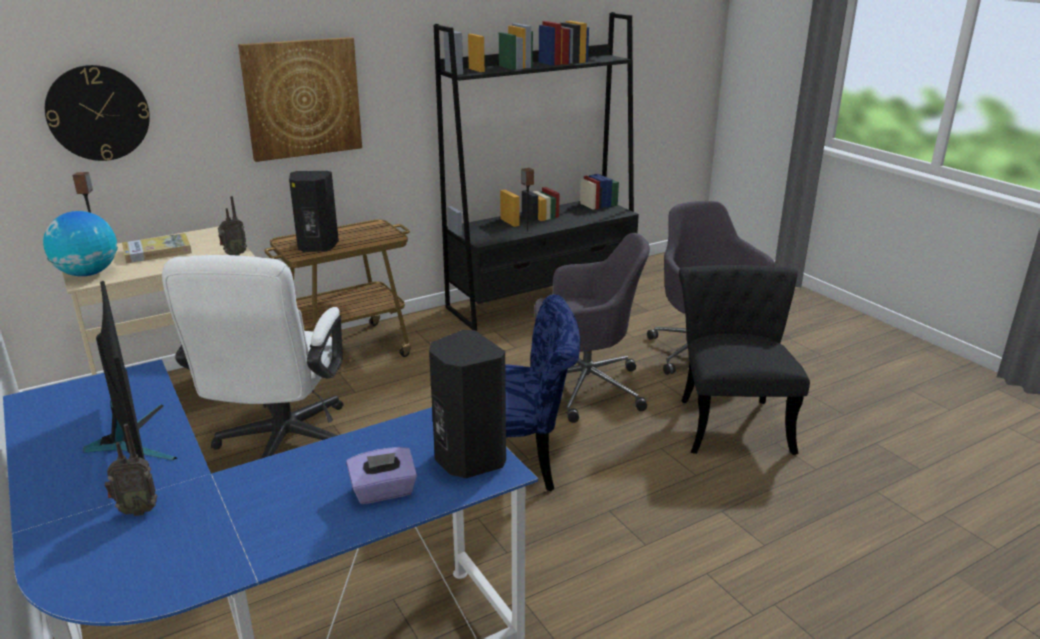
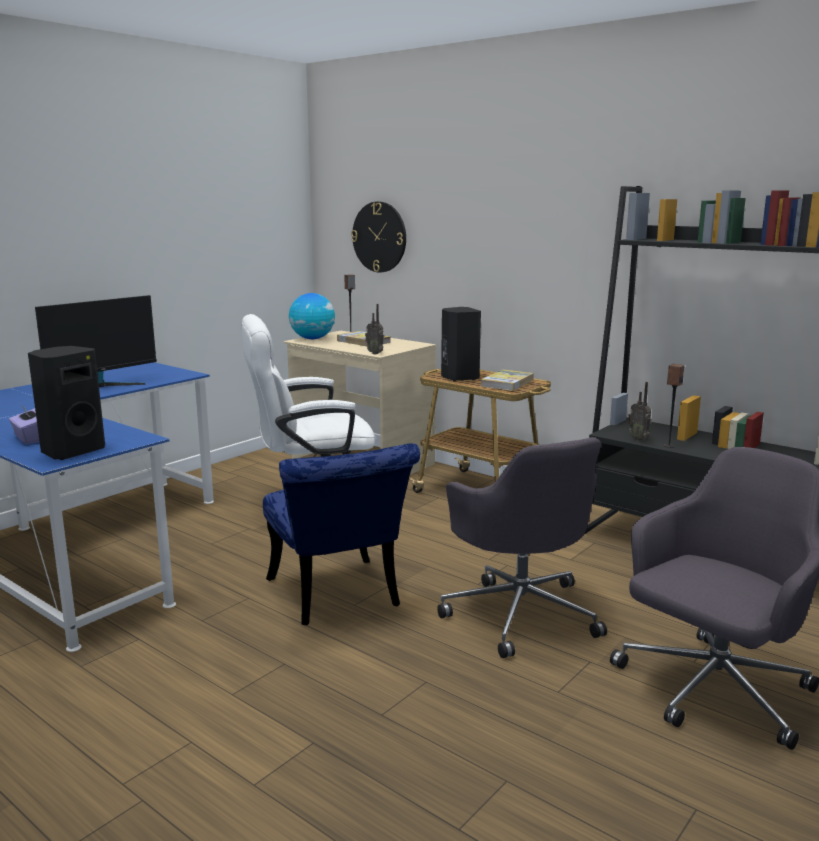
camera: 70 degrees right, 10 degrees down
radio [105,424,158,516] -> radio moved to [628,382,652,441]
picture [238,37,362,162] -> none
black chair [679,265,810,455] -> none
none -> book [480,369,534,391]

